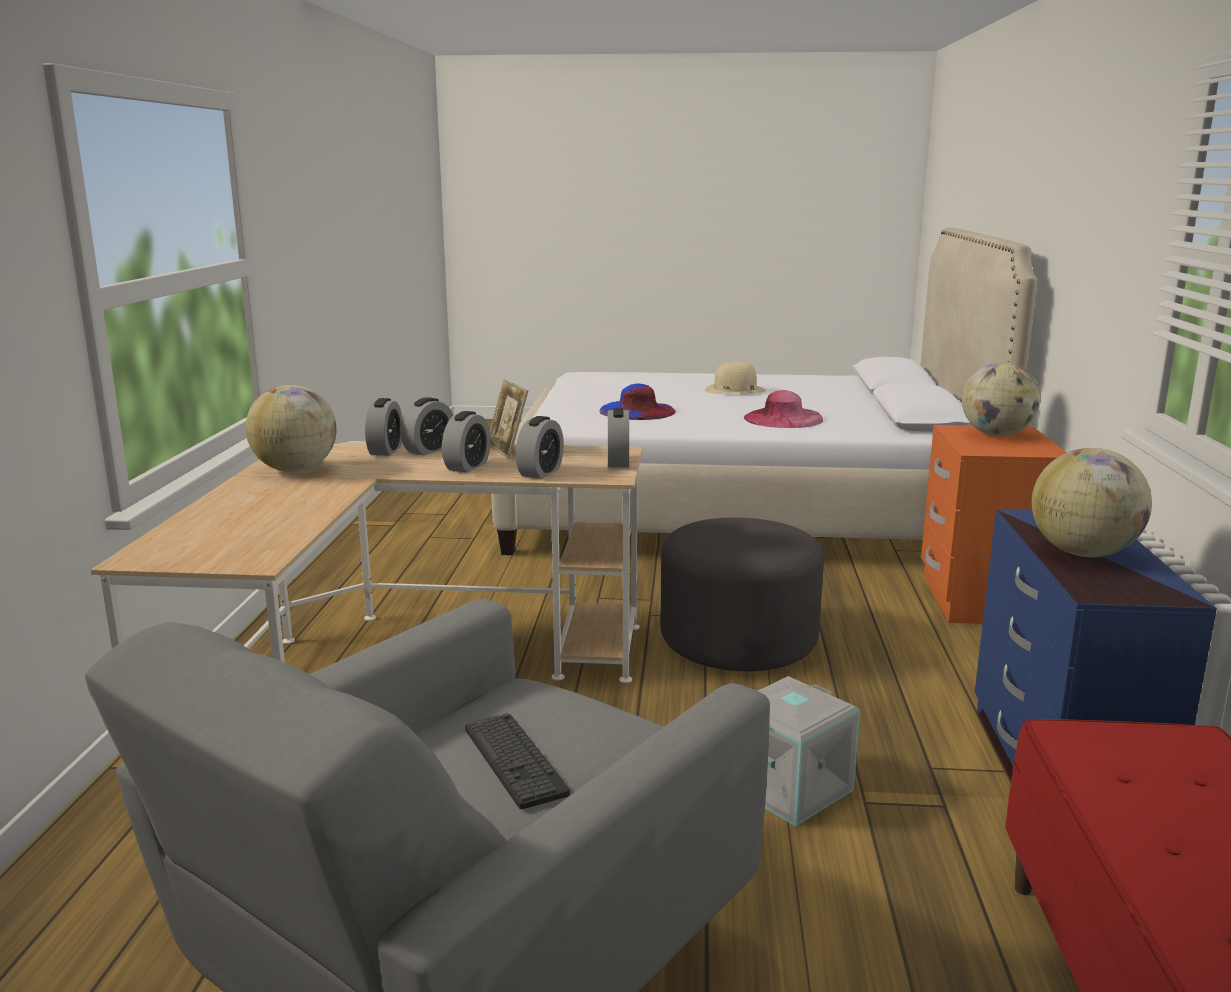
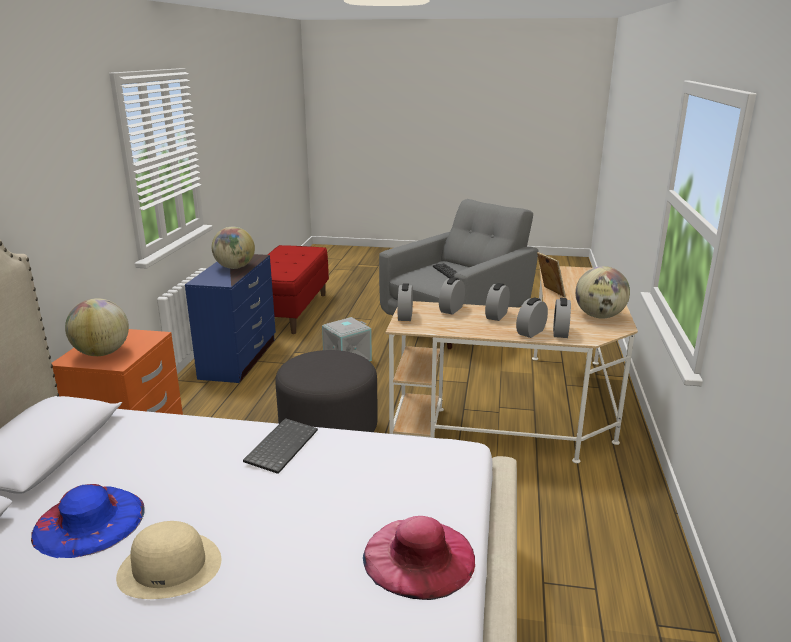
camera: 175 degrees left, 5 degrees up
picture frame [490,379,528,459] -> picture frame moved to [537,252,566,297]
blue hat [599,384,676,420] -> blue hat moved to [31,484,145,558]
pink hat [744,390,823,428] -> pink hat moved to [363,516,475,600]
none -> keyboard [243,418,318,474]

